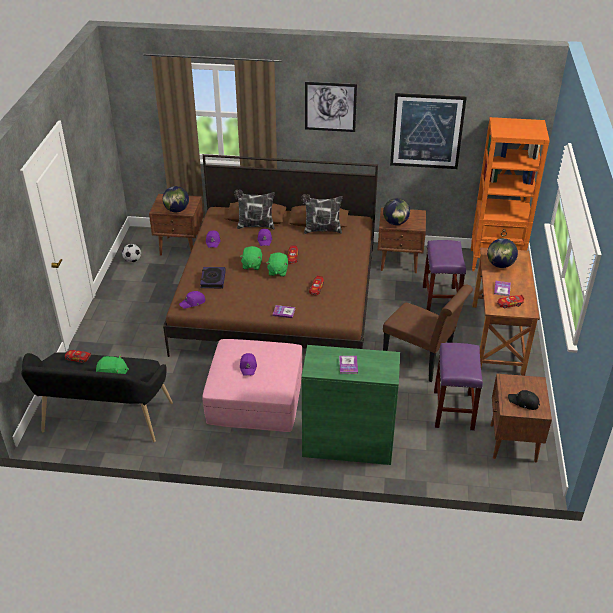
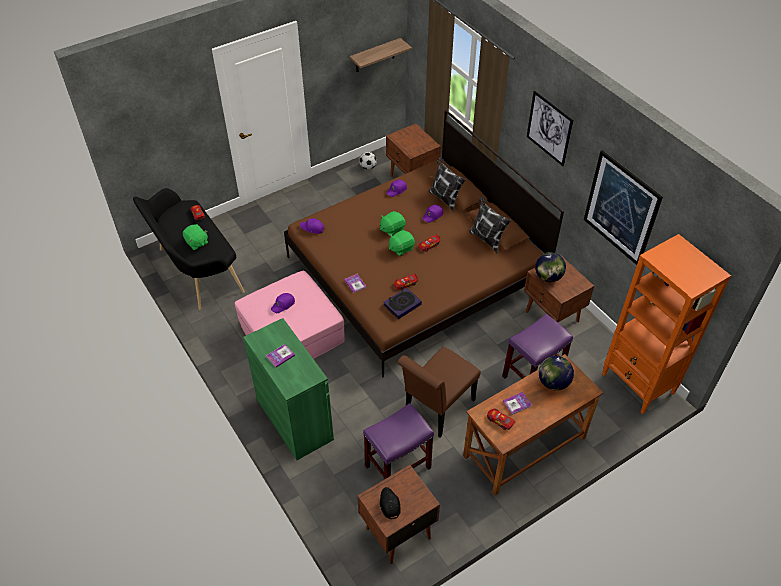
camera: 50 degrees right, 10 degrees up
globe [163,186,189,212] -> none
book [200,267,226,288] -> book moved to [383,288,422,319]
brown chair [383,285,473,382] -> brown chair turned 45 degrees clockwise [397,347,481,438]
none -> shelf [349,38,412,72]

